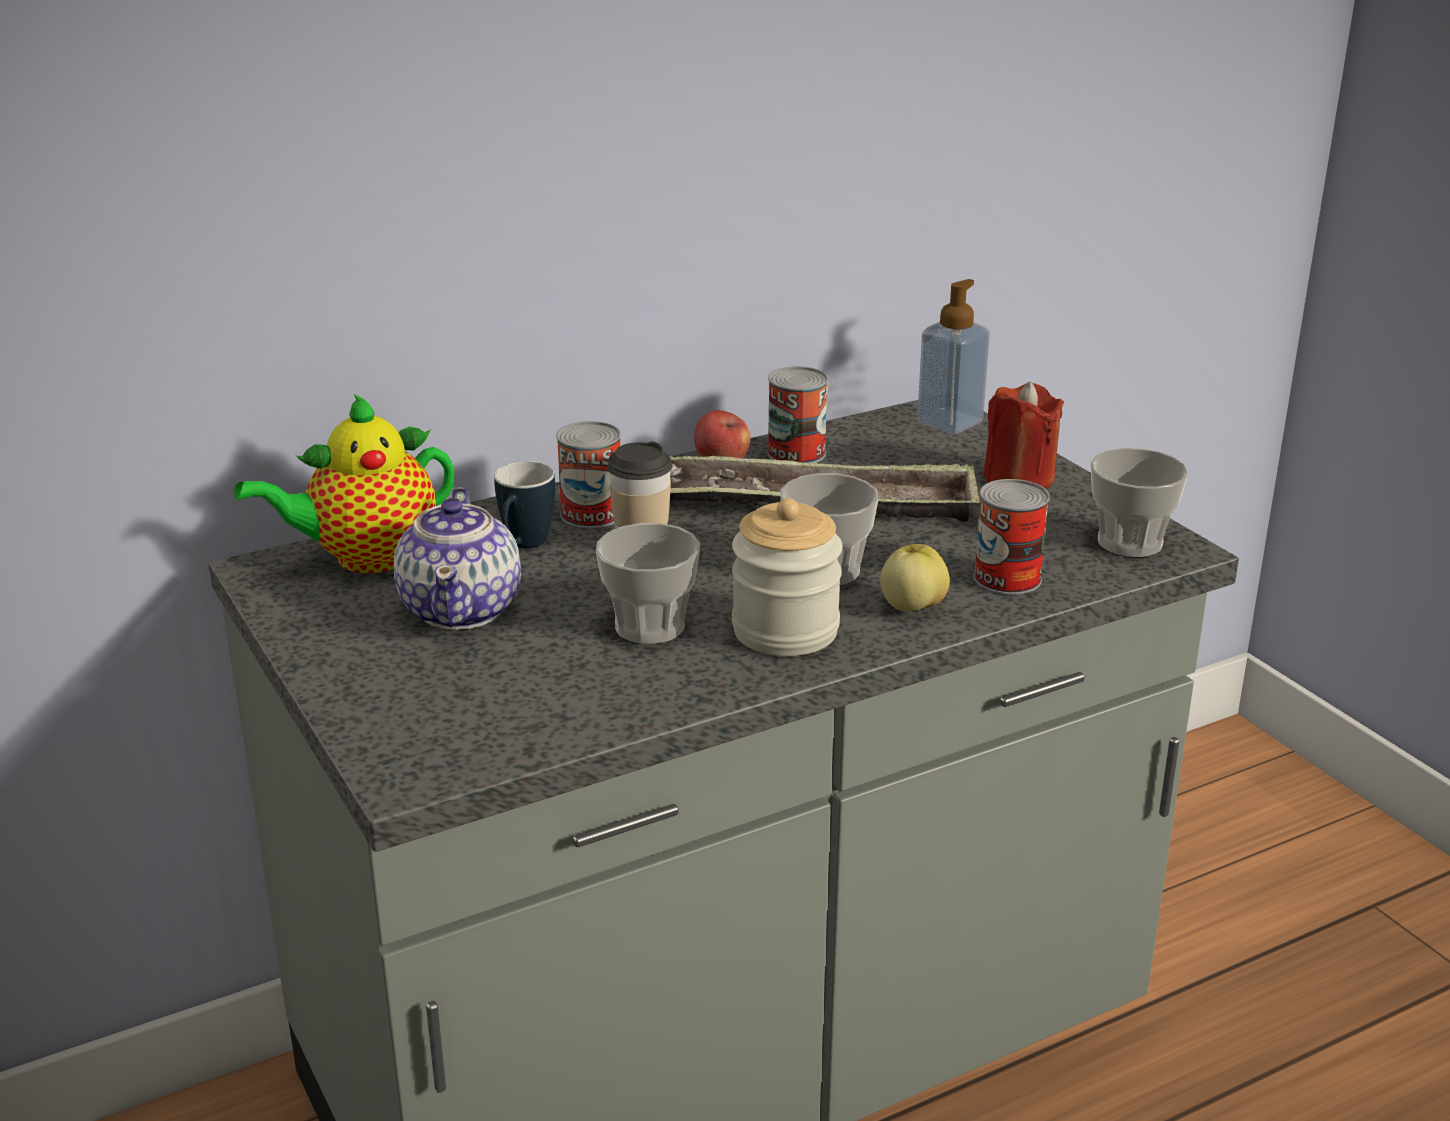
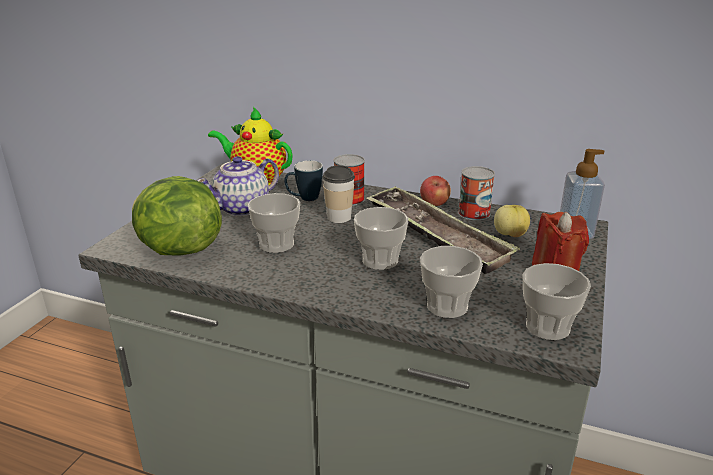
camera: 50 degrees right, 0 degrees up
jar [732,498,843,656] -> none
apple [880,544,950,612] -> apple moved to [494,205,530,237]
can [973,479,1050,595] -> cup [420,246,483,318]
none -> lettuce [132,176,222,256]

